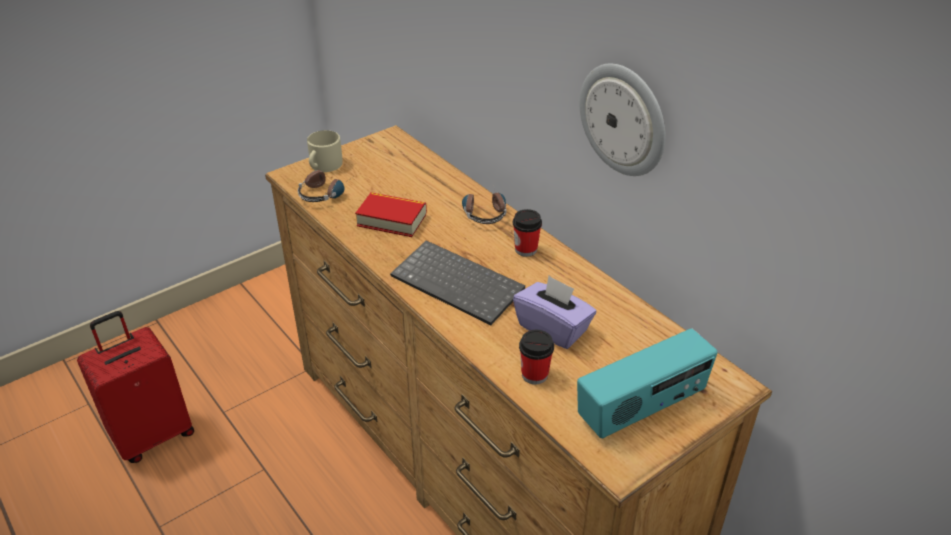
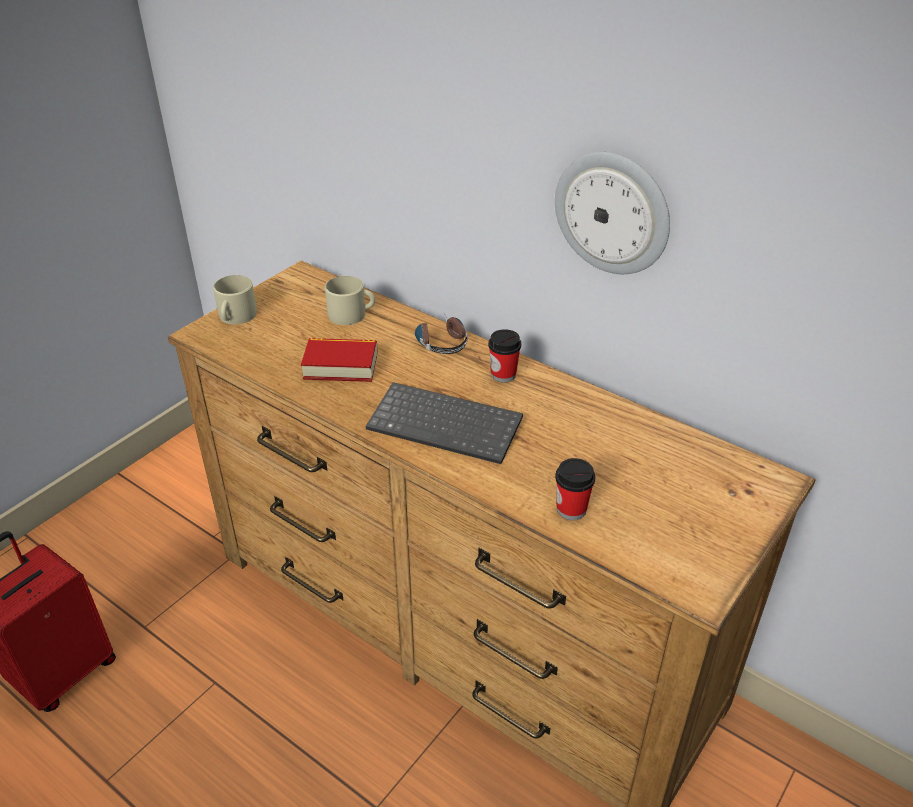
camera: 15 degrees left, 0 degrees up
headphones [298,170,353,202] -> none
purple tissue box [513,275,596,349] -> none
radio [577,328,717,439] -> none
none -> beige mug [325,276,375,325]

